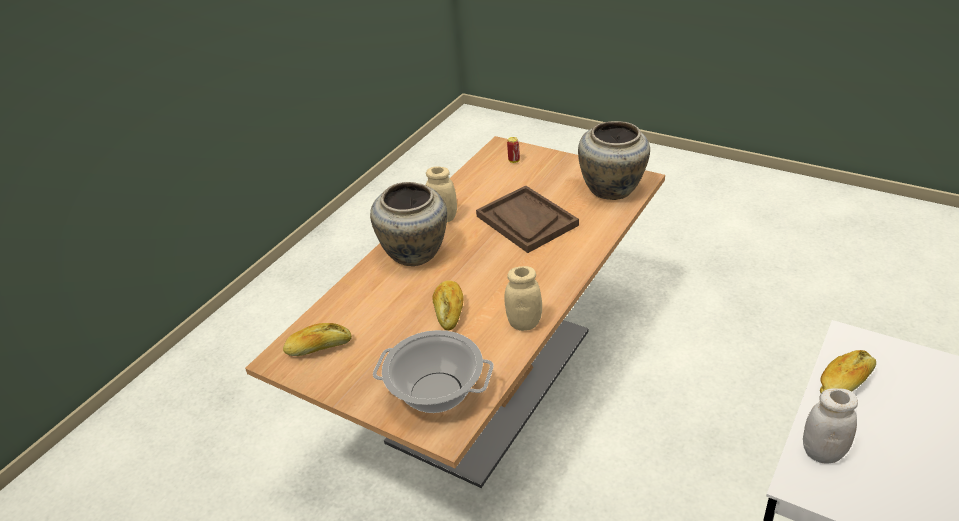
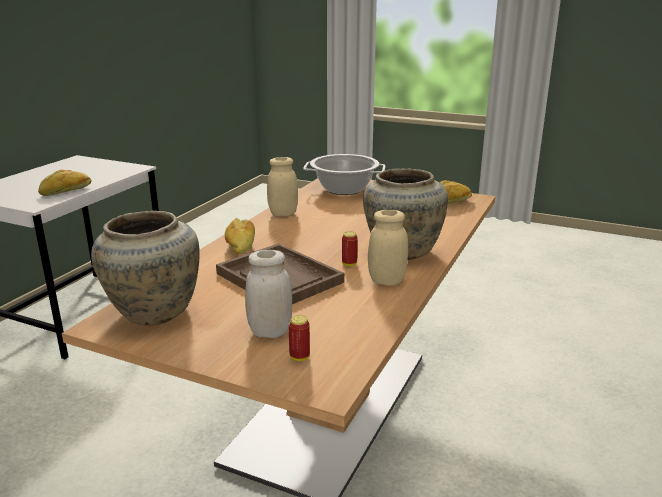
camera: 170 degrees right, 15 degrees down
bread [432,280,463,330] -> bread moved to [225,218,255,254]
white jar [803,388,858,463] -> white jar moved to [245,250,292,338]
none -> can [342,231,358,266]

